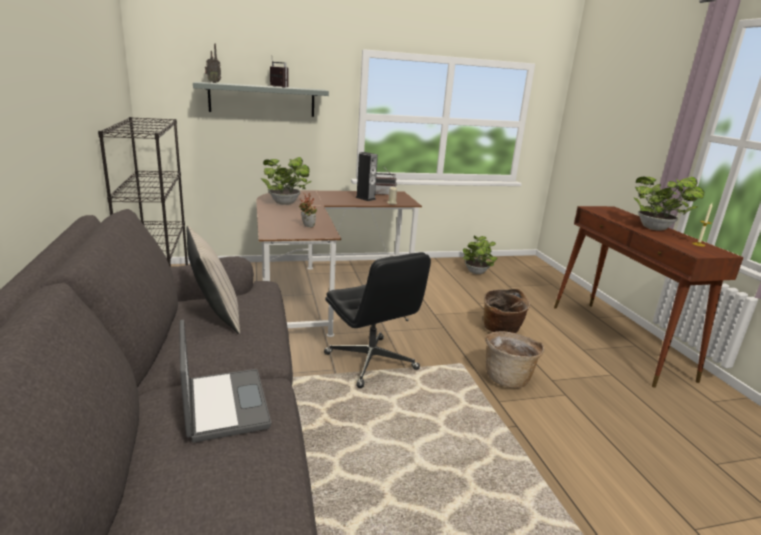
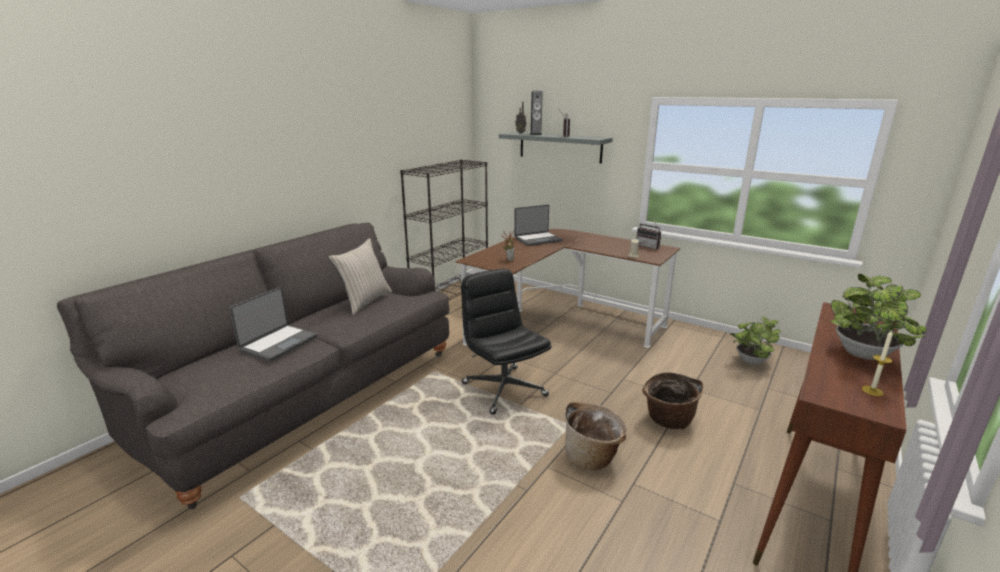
camera: 50 degrees right, 0 degrees up
potted plant [261,157,312,205] -> laptop [514,205,562,246]
black office chair [324,252,431,388] -> black office chair turned 135 degrees clockwise [461,269,552,414]
speaker [355,152,378,201] -> speaker moved to [530,91,543,135]

